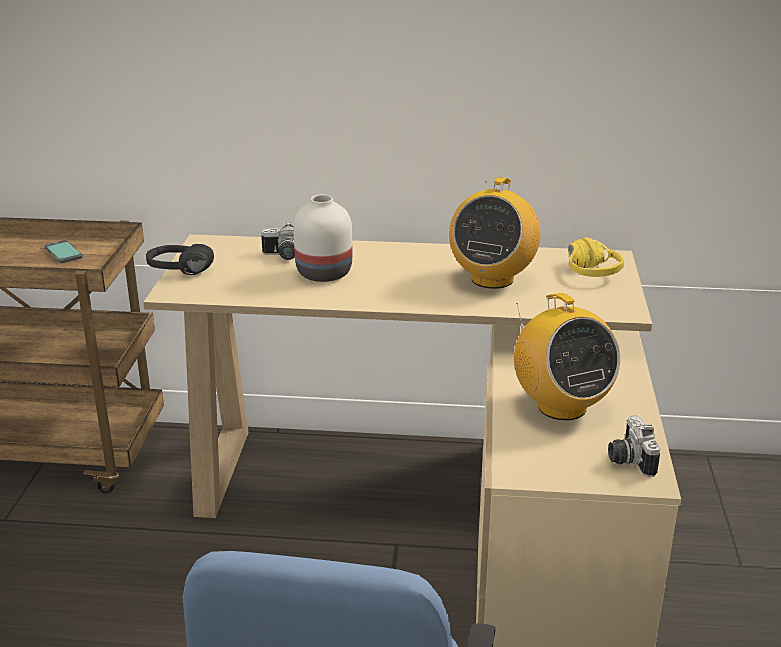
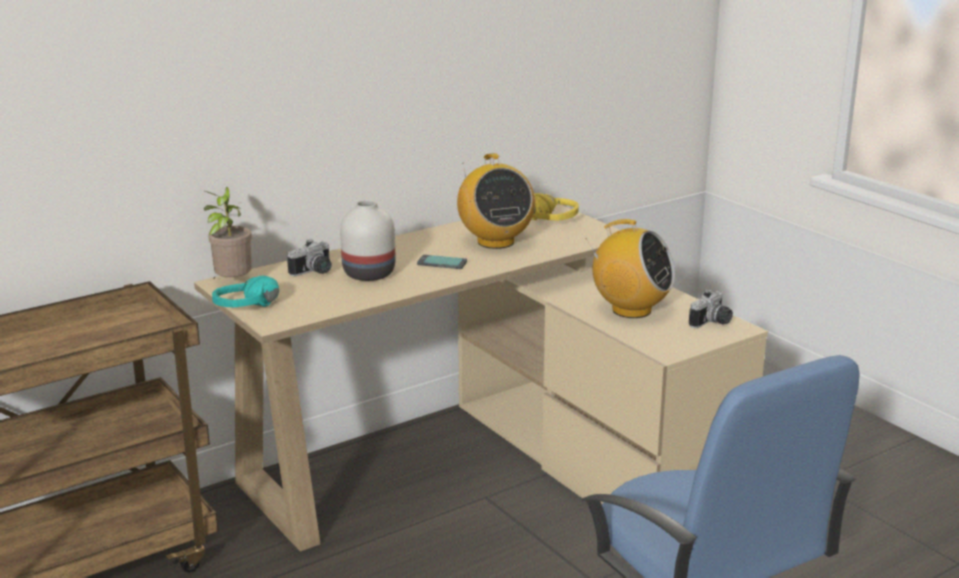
camera: 40 degrees left, 5 degrees down
phone [44,240,83,263] -> phone moved to [417,255,467,269]
black headphones [146,244,214,275] -> turquoise headphones [212,276,279,307]
camera [608,416,660,477] -> camera turned 90 degrees counterclockwise [689,289,733,328]
none -> potted plant [204,187,252,280]

